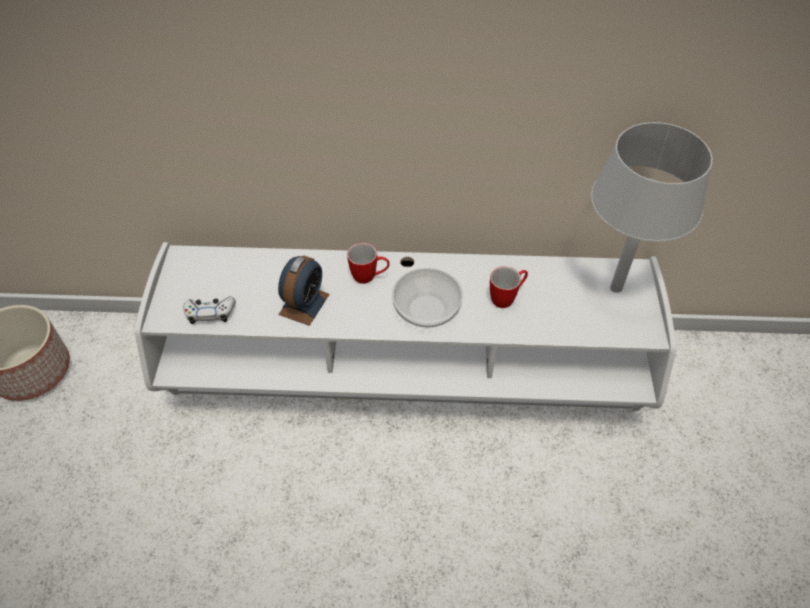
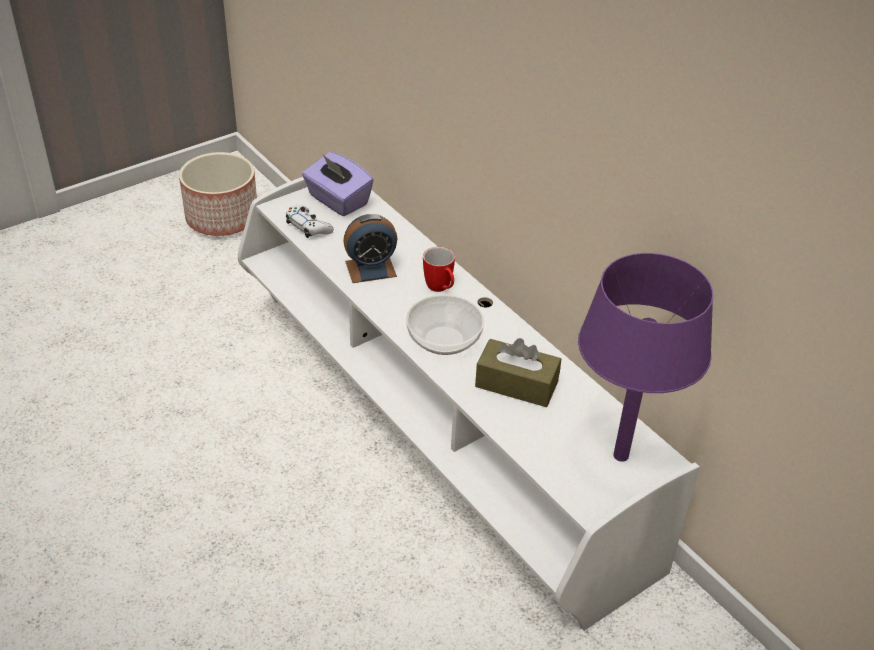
camera: 50 degrees right, 10 degrees down
mug [490,266,528,308] -> brown tissue box [475,338,561,407]
grey table lamp [591,122,712,293] -> purple table lamp [578,253,714,462]
none -> purple tissue box [302,152,374,216]

